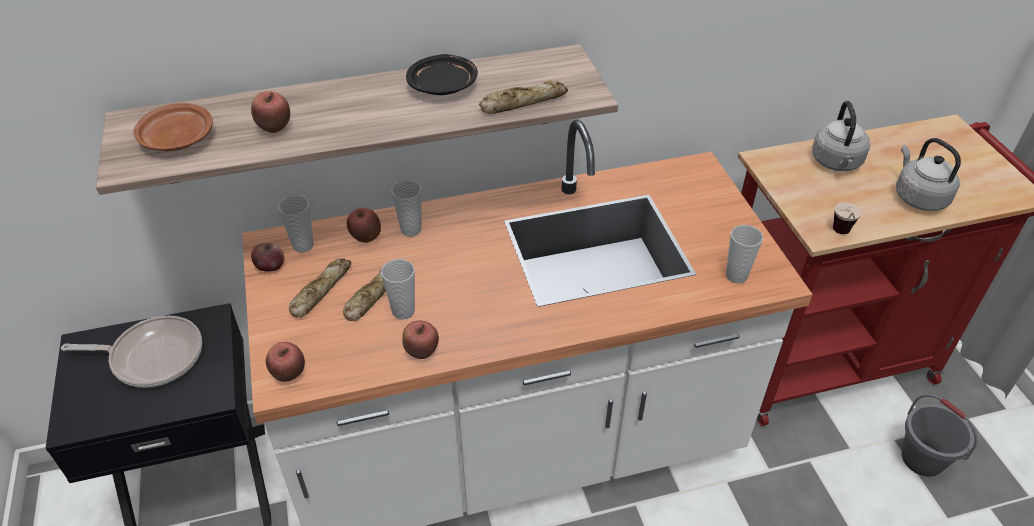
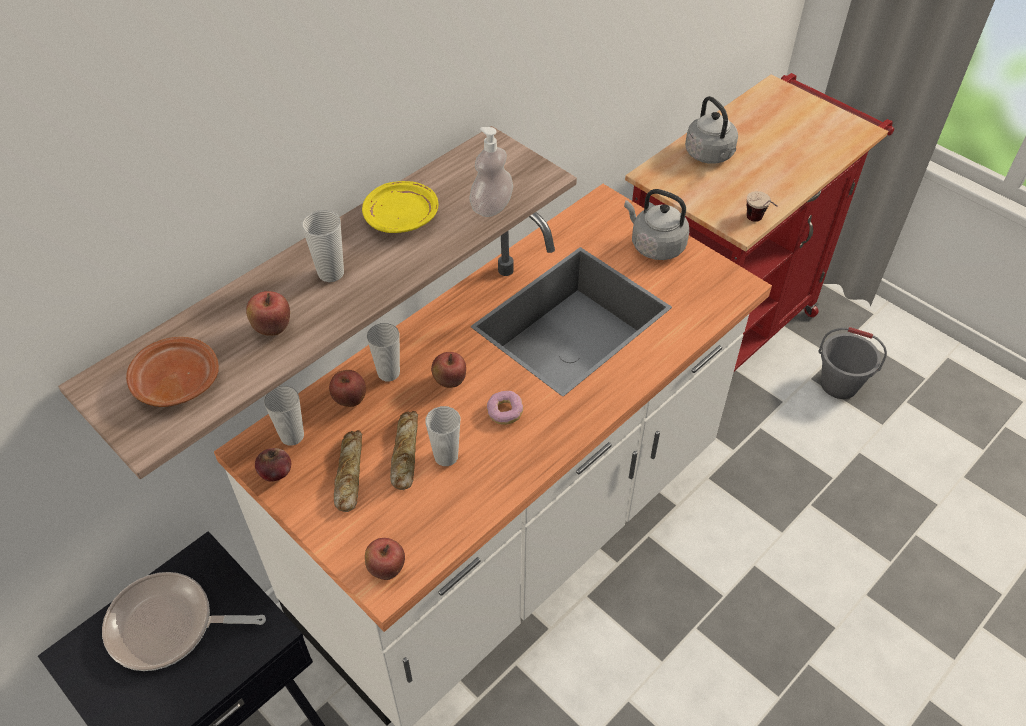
camera: 30 degrees left, 5 degrees up
frying pan [61,316,202,388] -> frying pan turned 150 degrees counterclockwise [102,572,266,671]
apple [402,321,439,359] -> apple moved to [431,352,466,388]
black plate [406,54,478,95] -> yellow plate [362,181,438,233]
bread [479,80,568,114] -> soap dispenser [469,127,513,217]
cup [726,225,763,283] -> cup moved to [302,210,344,282]
grey kettle [896,138,961,211] -> grey kettle moved to [624,189,689,260]
none -> donut [487,391,523,425]

